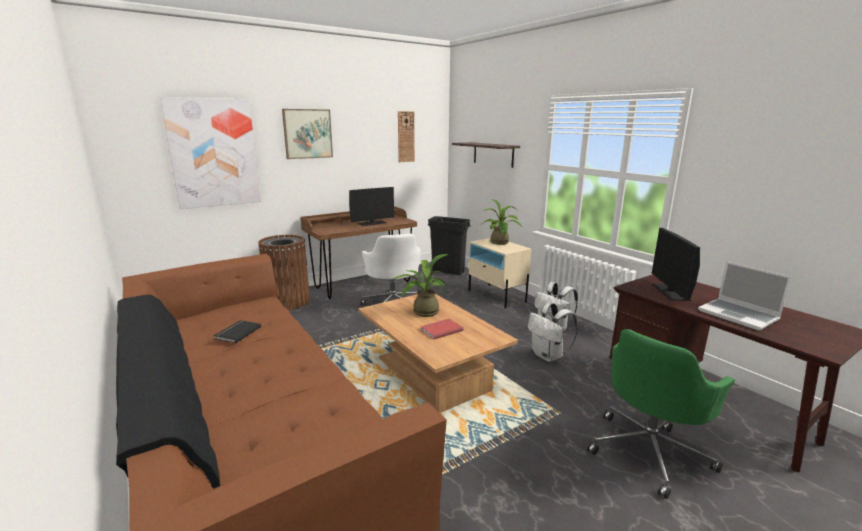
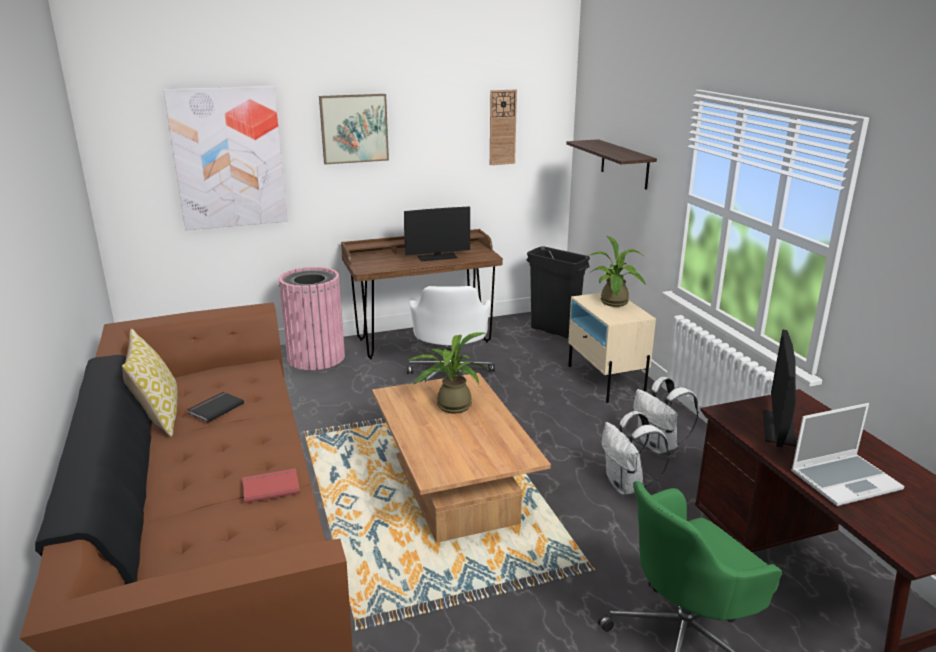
camera: 15 degrees right, 5 degrees up
brown trash can [258,235,310,310] -> pink trash can [279,267,345,370]
red book [420,319,463,339] -> red book moved to [242,468,300,503]
laptop [698,261,791,331] -> laptop turned 90 degrees counterclockwise [791,403,904,506]
none -> pillow [122,329,178,437]

